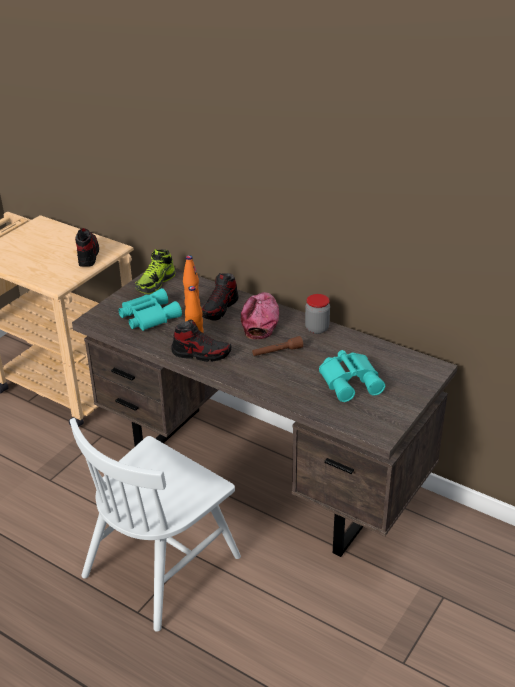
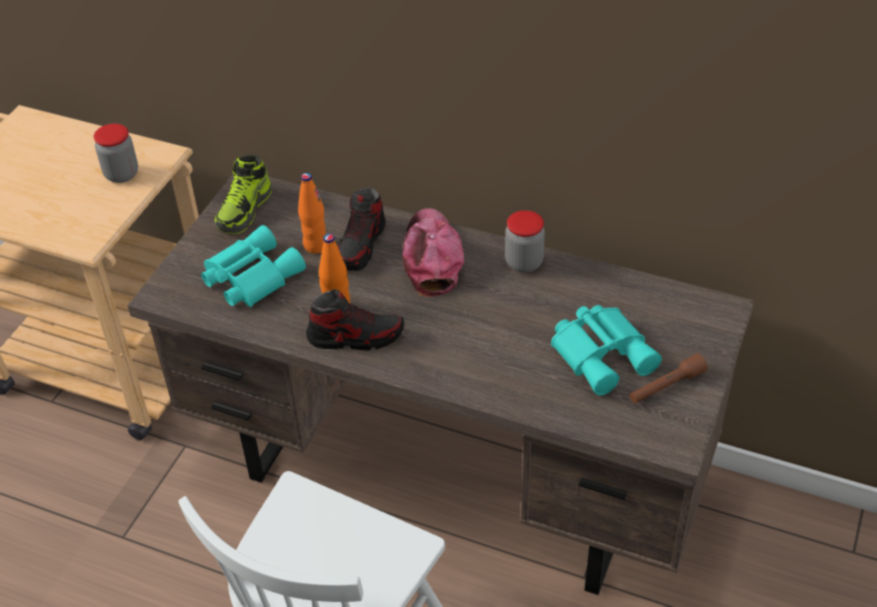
camera: 10 degrees left, 10 degrees up
shoe [75,228,99,267] -> jar [93,124,138,183]
brown flashlight [252,336,303,356] -> brown flashlight moved to [630,353,708,403]

